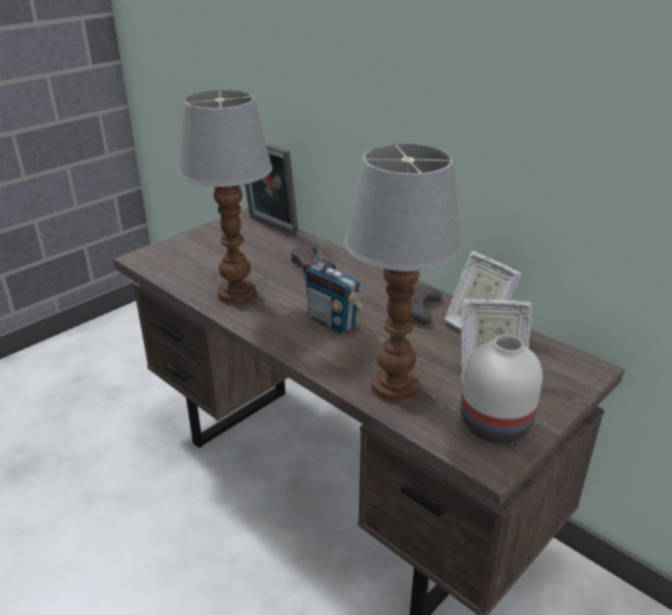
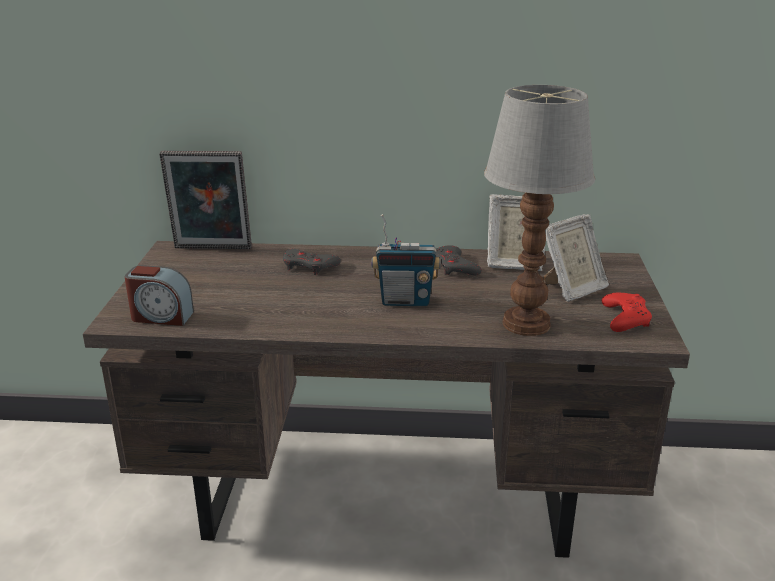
camera: 40 degrees left, 5 degrees down
table lamp [178,90,273,305] -> none
white vase [461,335,543,444] -> red game controller [602,293,652,332]
none -> alarm clock [125,265,194,326]

